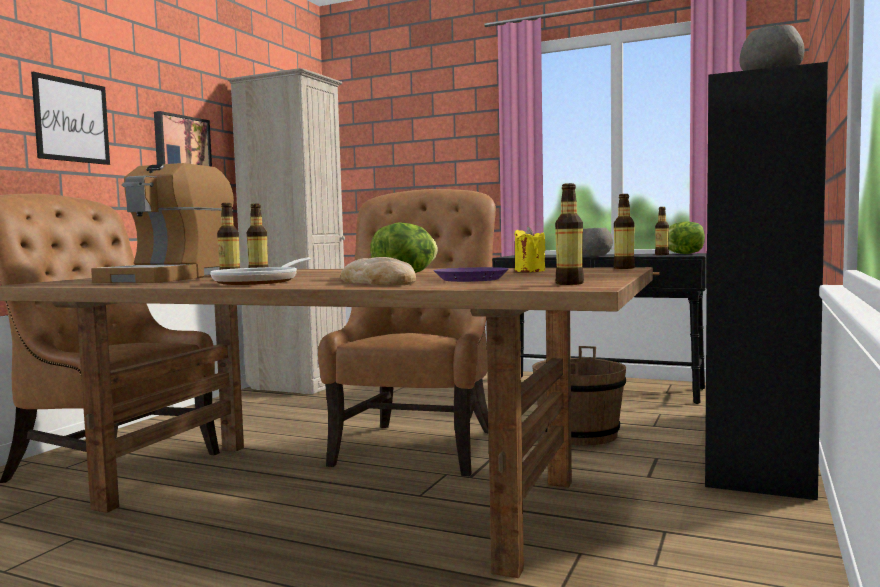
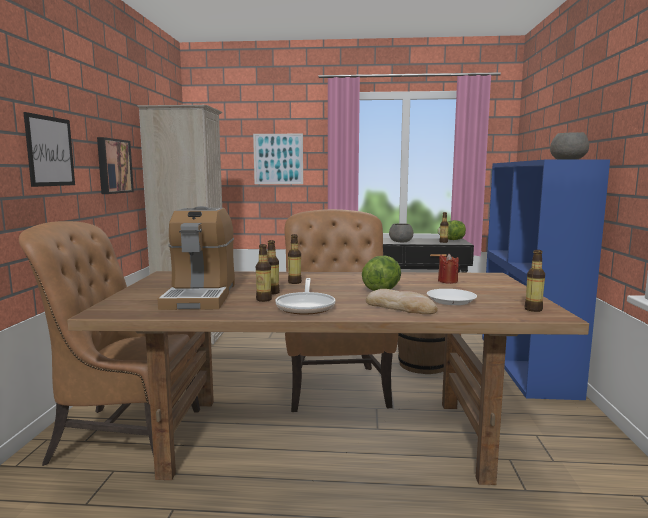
camera: 20 degrees left, 5 degrees up
purple plate [433,267,509,282] -> white plate [427,289,477,305]
yellow candle [514,226,545,272] -> red candle [438,253,459,284]
bottle [614,194,635,269] -> bottle moved to [288,234,302,284]
black bookcase [705,62,828,500] -> blue bookcase [482,159,610,400]
none -> picture [253,134,303,184]

